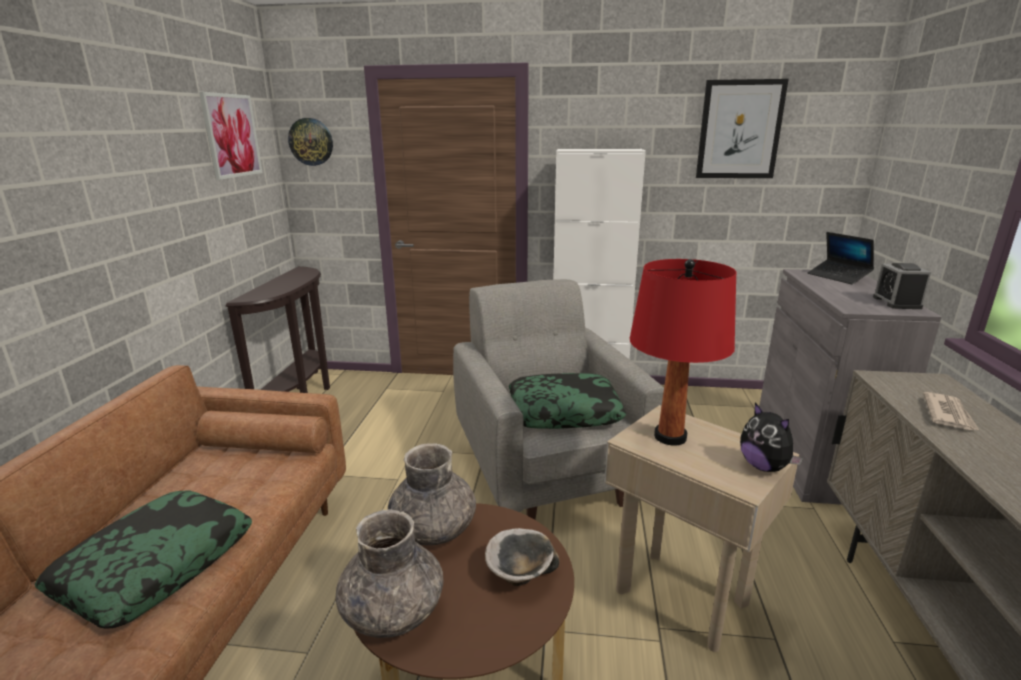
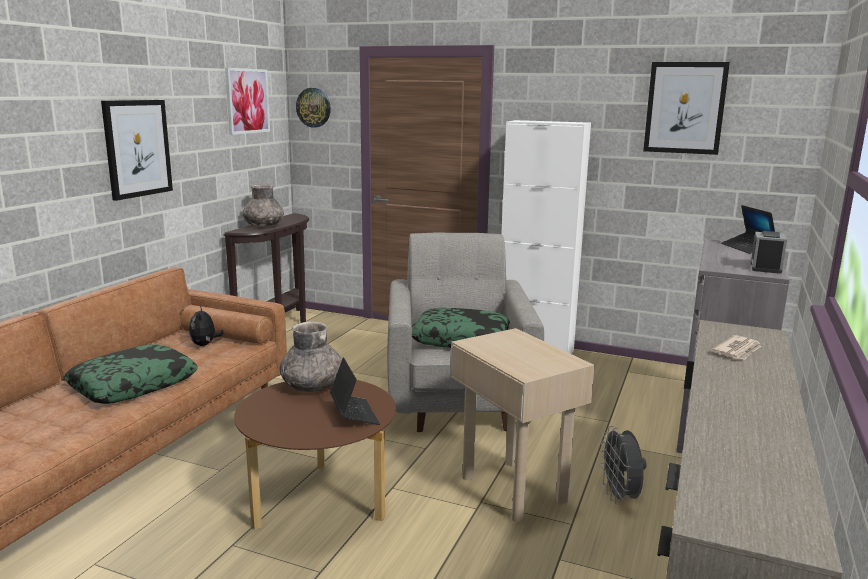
camera: 15 degrees right, 5 degrees down
grey vase [335,509,444,638] -> grey vase moved to [242,185,284,227]
bowl [485,528,560,586] -> laptop [330,357,380,425]
red table lamp [630,259,737,445] -> none
plush toy [740,403,803,472] -> plush toy moved to [189,306,224,346]
none -> picture [101,100,173,201]
none -> grey fan [599,426,647,504]

